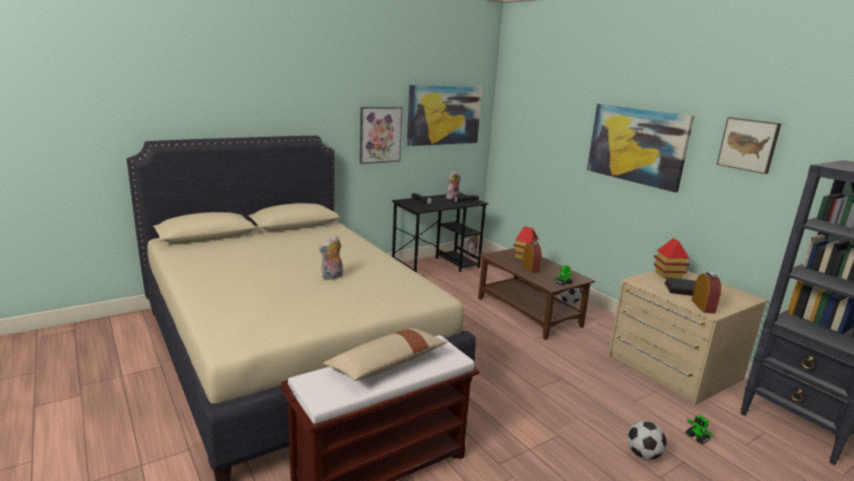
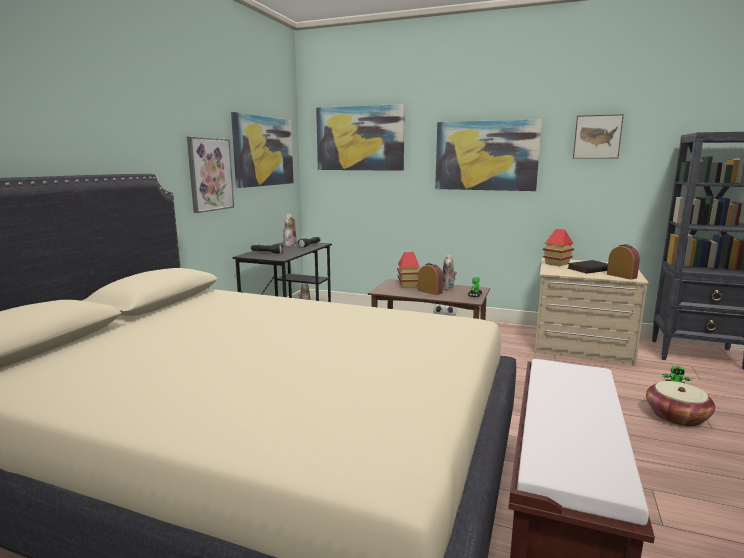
camera: 35 degrees left, 5 degrees down
plush toy [319,235,343,280] -> plush toy moved to [442,254,457,290]
beige pillow [323,328,447,381] -> none
football [627,421,667,460] -> basket [646,381,715,427]
none -> picture [316,104,405,171]

